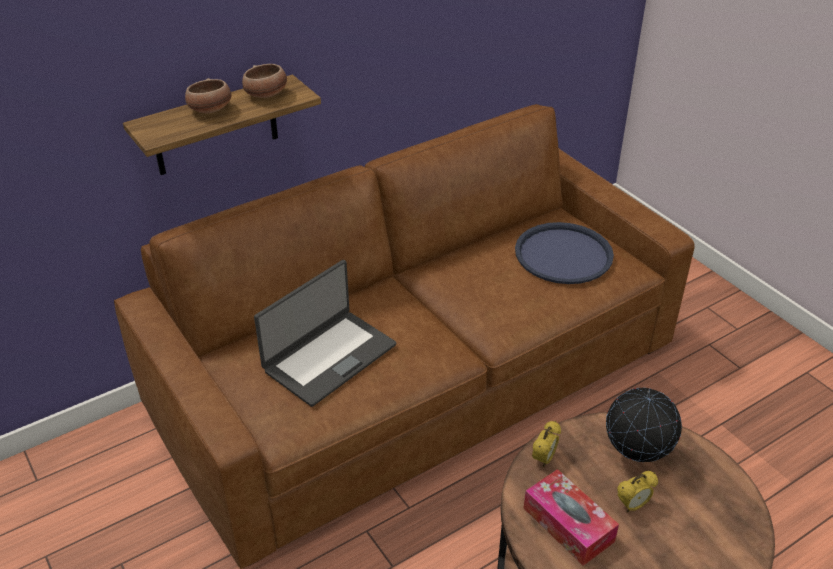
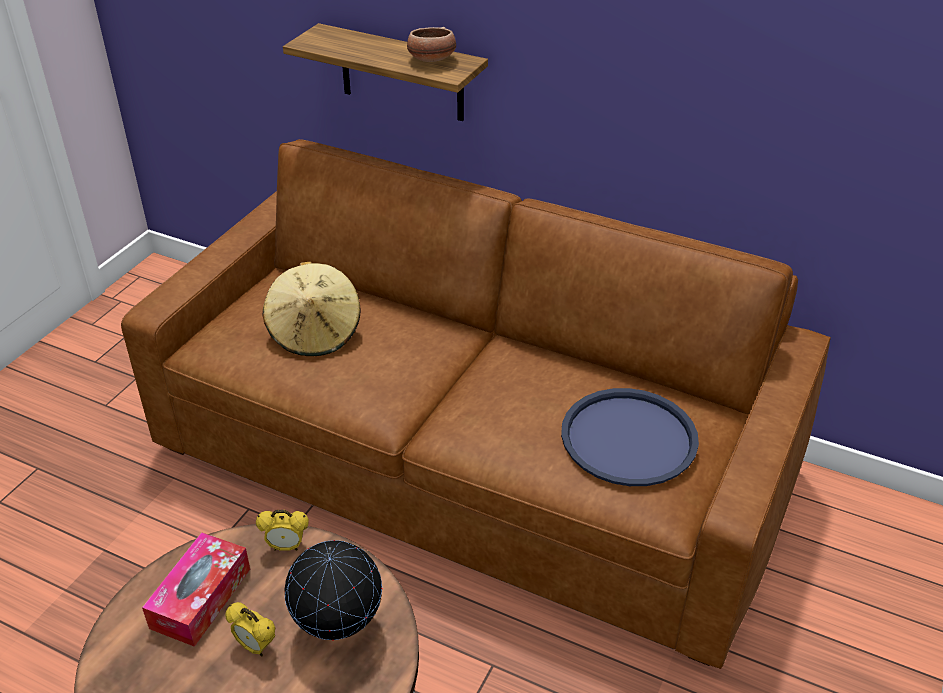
camera: 60 degrees right, 0 degrees up
bowl [185,78,231,114] -> none
laptop [254,260,396,407] -> beige hat [263,261,361,356]

